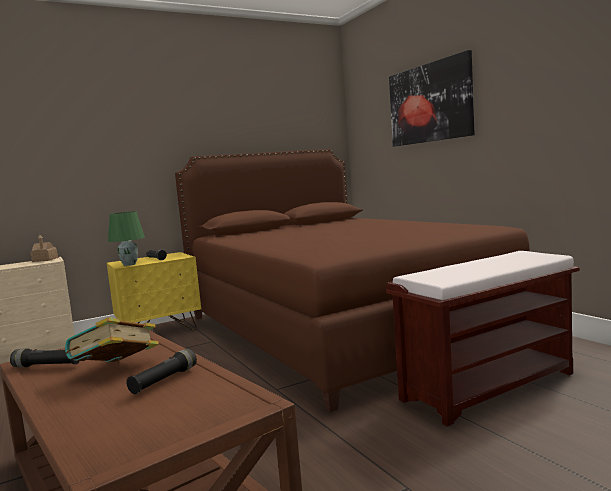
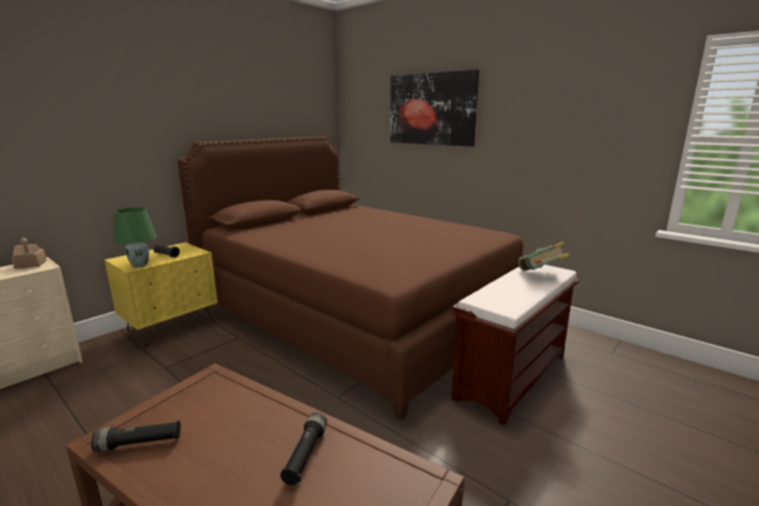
camera: 20 degrees left, 10 degrees up
book [65,317,159,362] -> book moved to [518,242,570,271]

